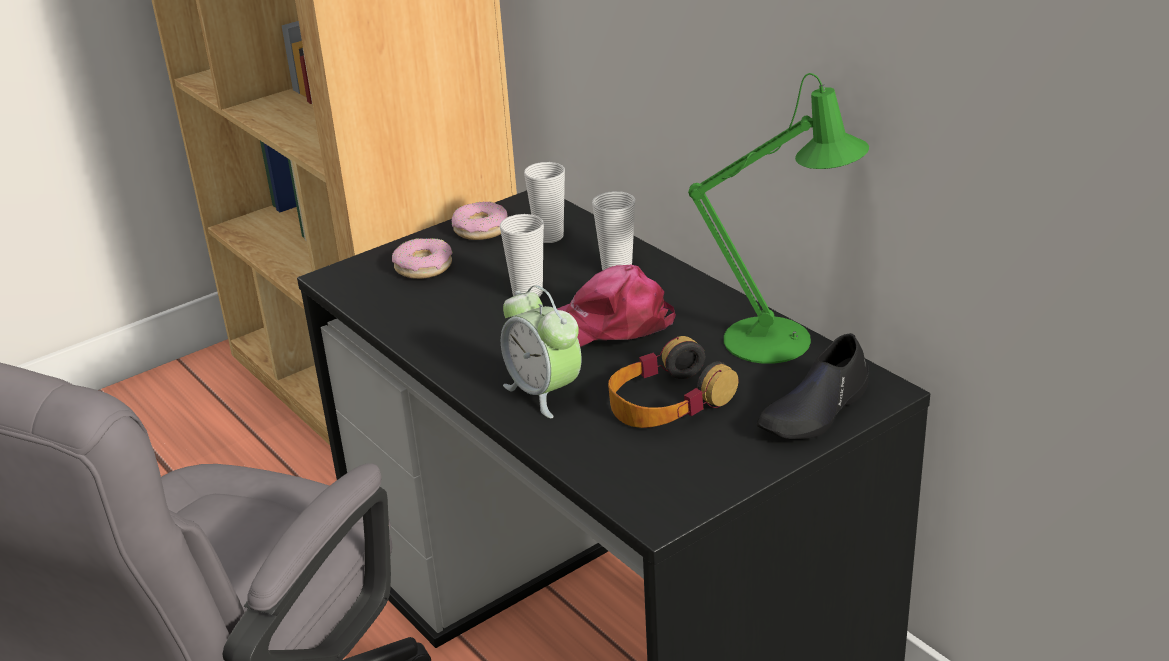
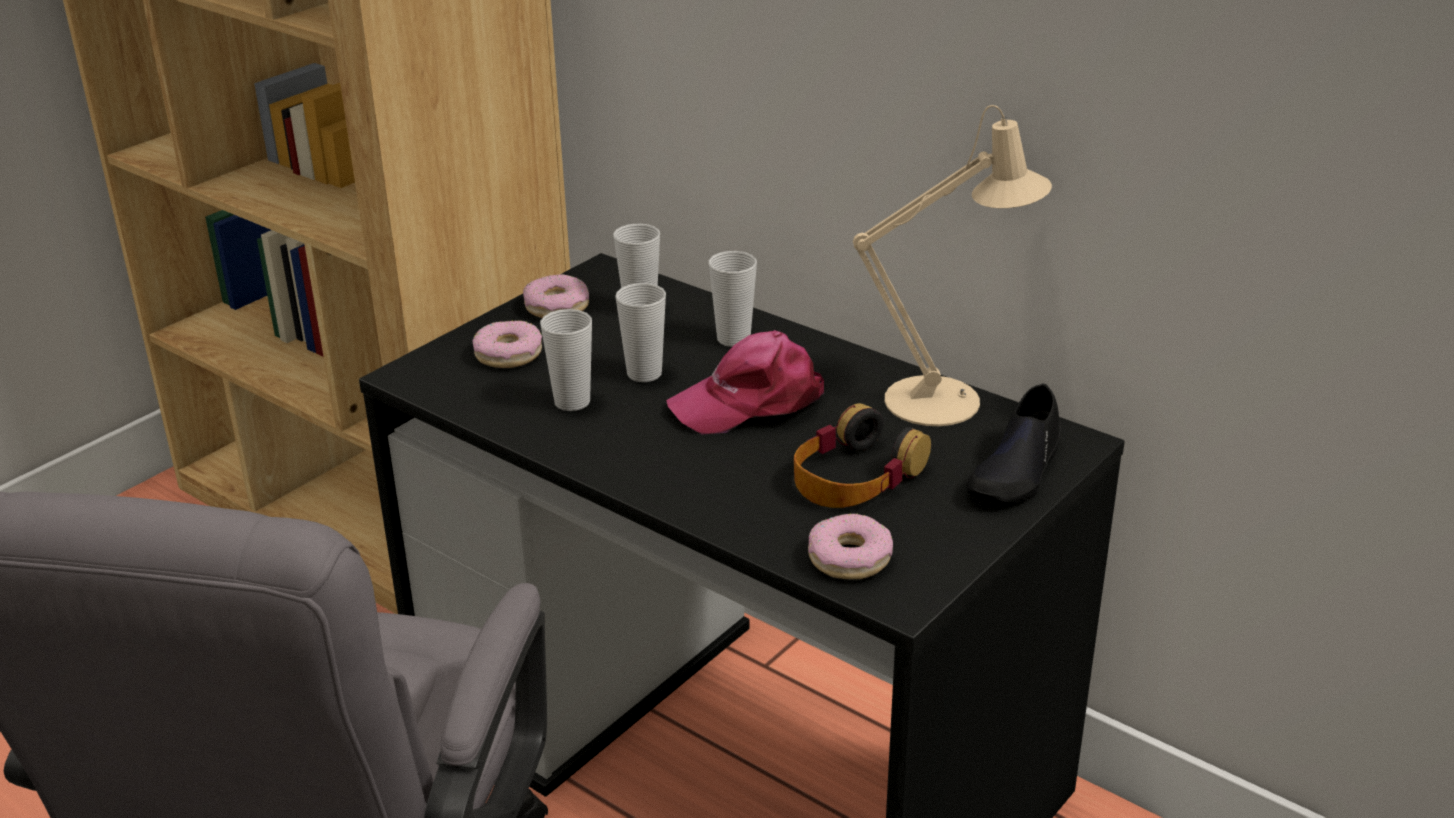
camera: 15 degrees left, 0 degrees up
alarm clock [501,285,582,418] -> none
green table lamp [688,73,869,364] -> beige table lamp [853,105,1052,426]
none -> cup [540,309,592,411]
none -> donut [808,513,893,579]

